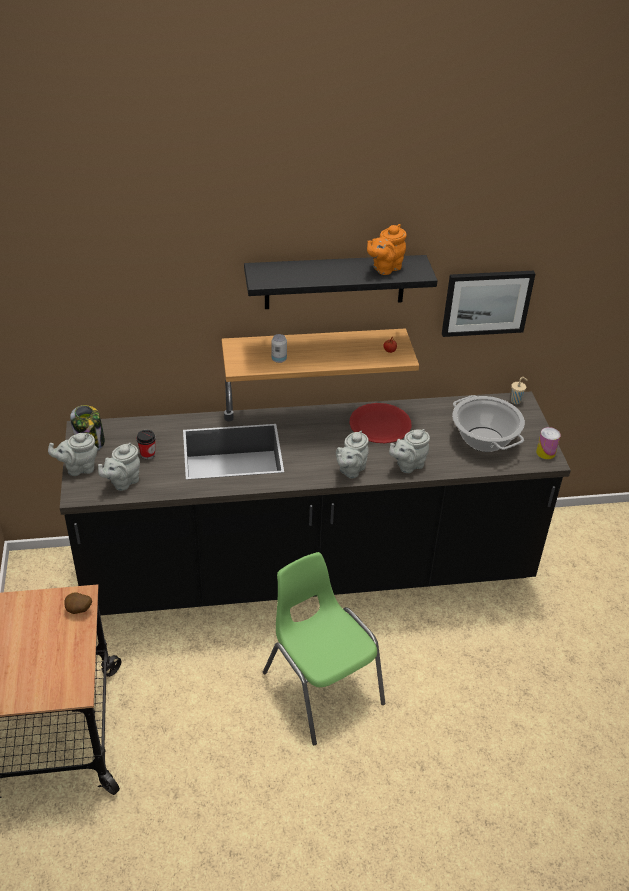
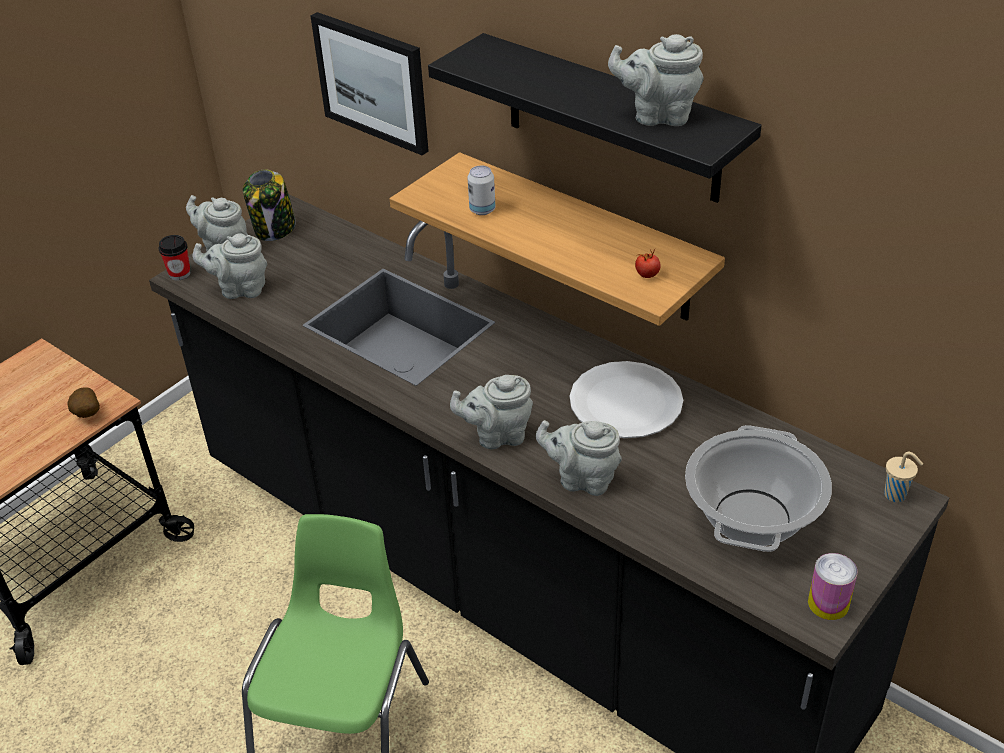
camera: 50 degrees right, 0 degrees up
cup [137,430,156,459] -> cup moved to [159,235,191,281]
red plate [349,403,411,443] -> white plate [570,361,683,438]
orange teapot [367,224,407,275] -> grey teapot [608,34,704,126]
picture [442,271,535,337] -> picture moved to [311,12,429,156]

